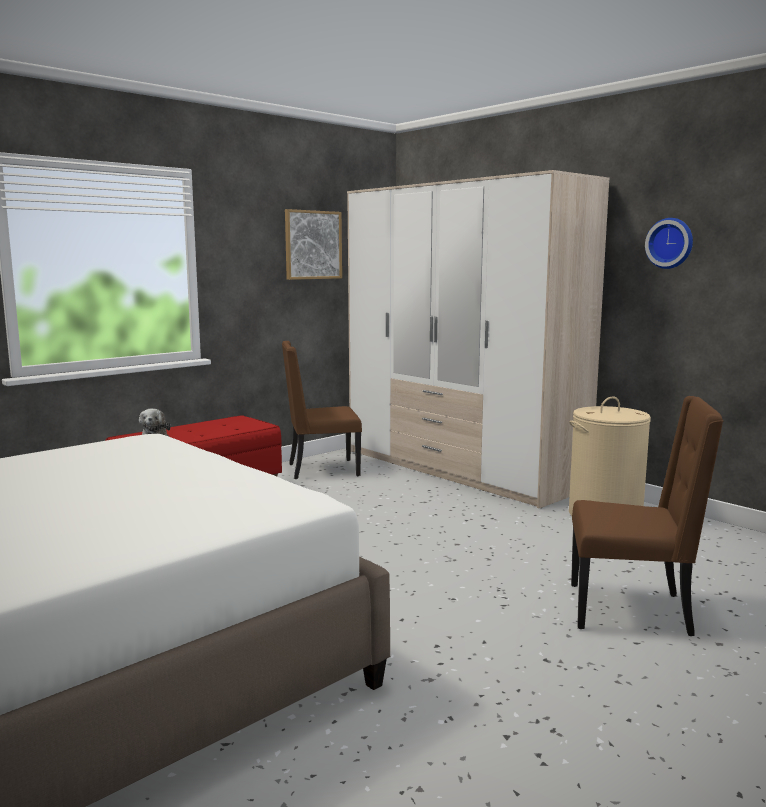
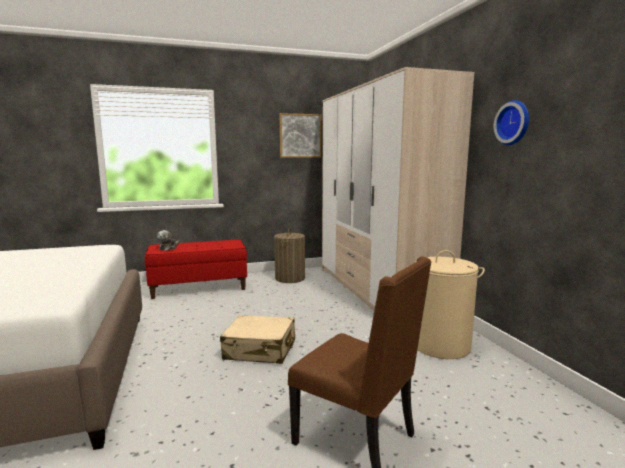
camera: 25 degrees right, 0 degrees up
brown chair [282,341,362,479] -> laundry basket [274,229,305,283]
none -> beige suitcase [220,315,295,364]

